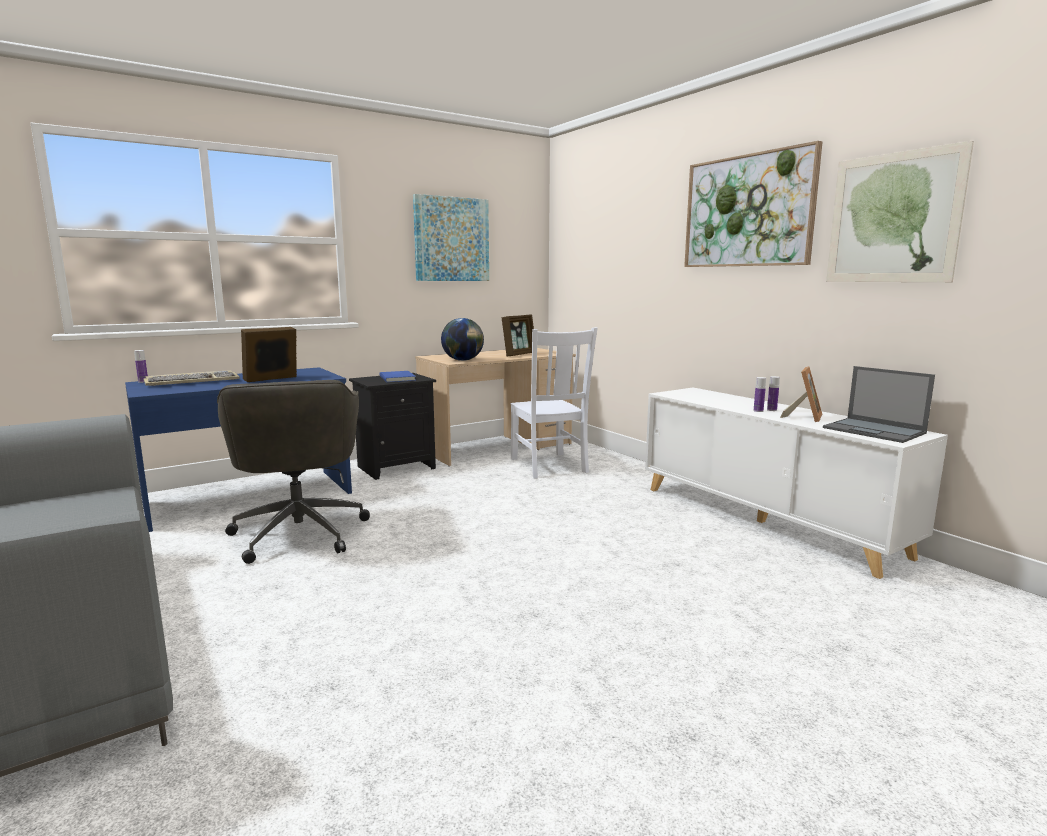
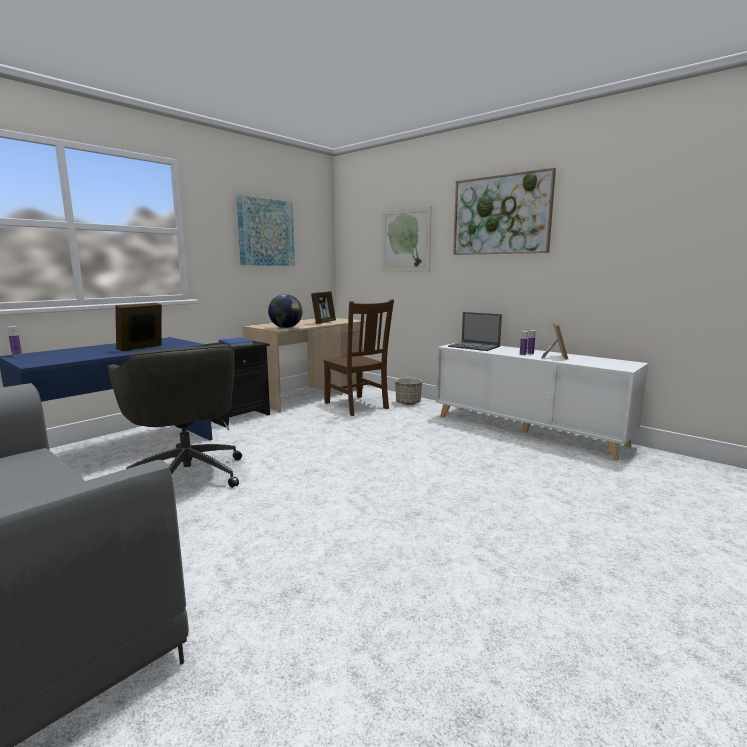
camera: 15 degrees left, 0 degrees up
keyboard [143,370,240,386] -> none
white chair [510,327,598,479] -> brown chair [324,299,394,416]
laptop [823,366,935,443] -> laptop moved to [448,312,502,351]
picture [826,141,974,282] -> picture moved to [382,206,432,272]
none -> planter [395,378,422,405]

